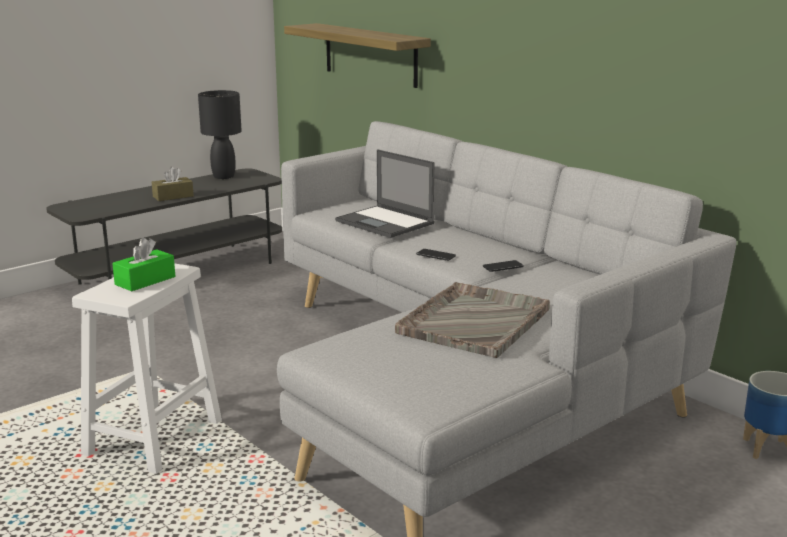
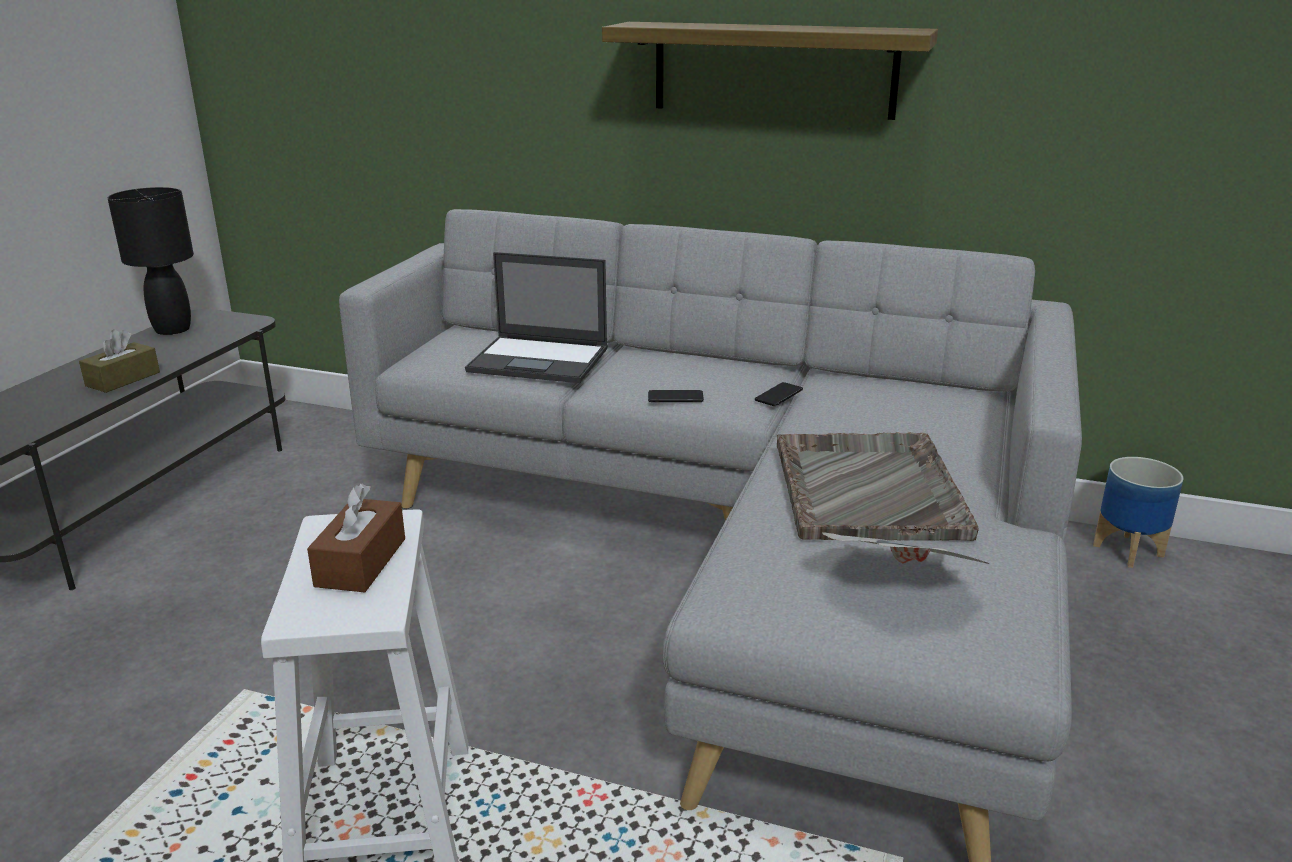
camera: 30 degrees left, 5 degrees up
green tissue box [112,238,175,291] -> brown tissue box [307,484,405,592]
shelf [284,23,431,88] -> shelf moved to [602,22,938,120]
none -> newspaper [822,532,990,564]

